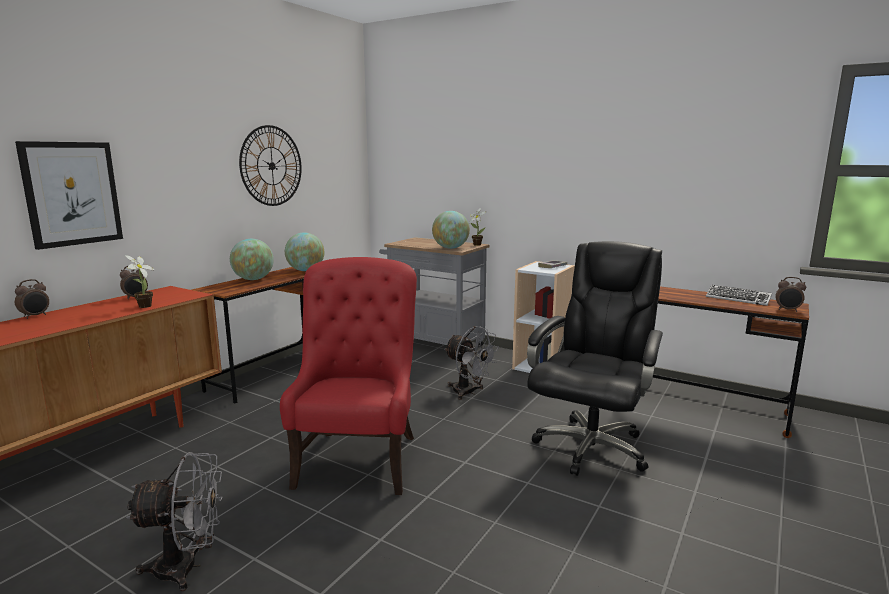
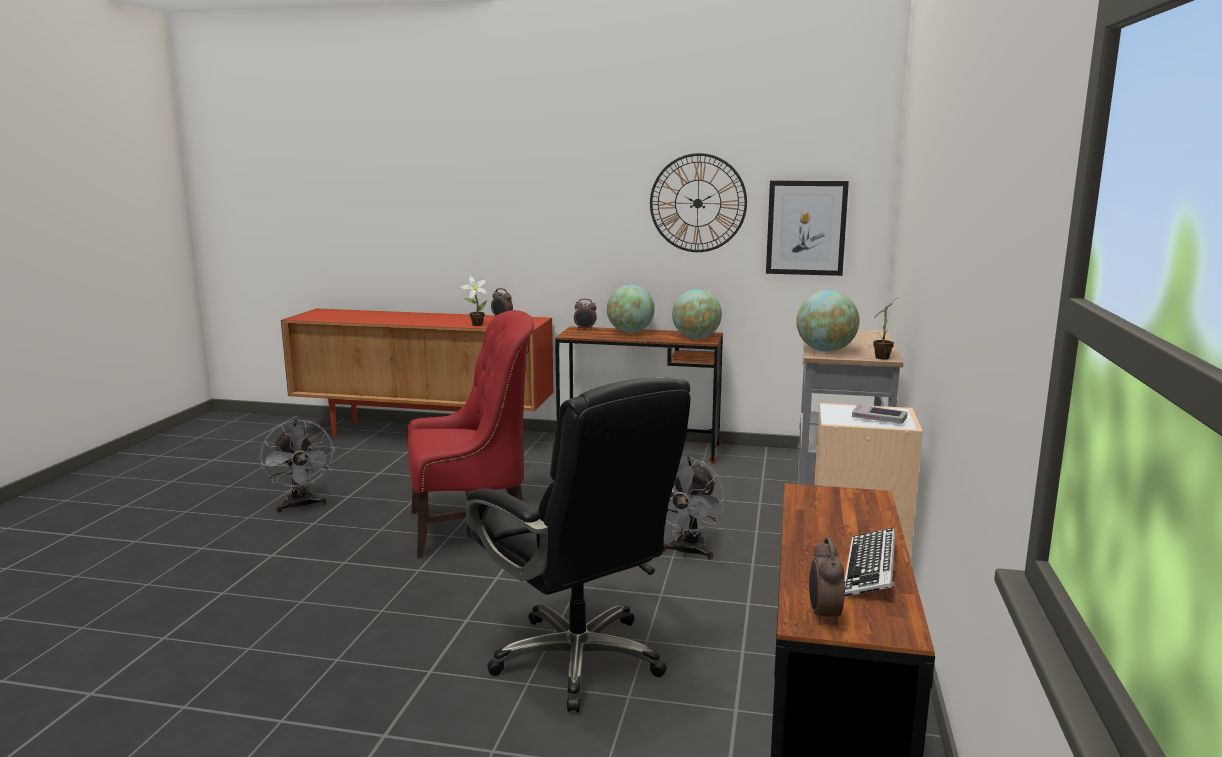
camera: 70 degrees right, 0 degrees up
picture [15,141,123,250] -> picture moved to [766,181,849,276]
alarm clock [15,279,49,319] -> alarm clock moved to [574,299,597,330]
black office chair [527,241,663,476] -> black office chair turned 45 degrees clockwise [466,377,690,712]

